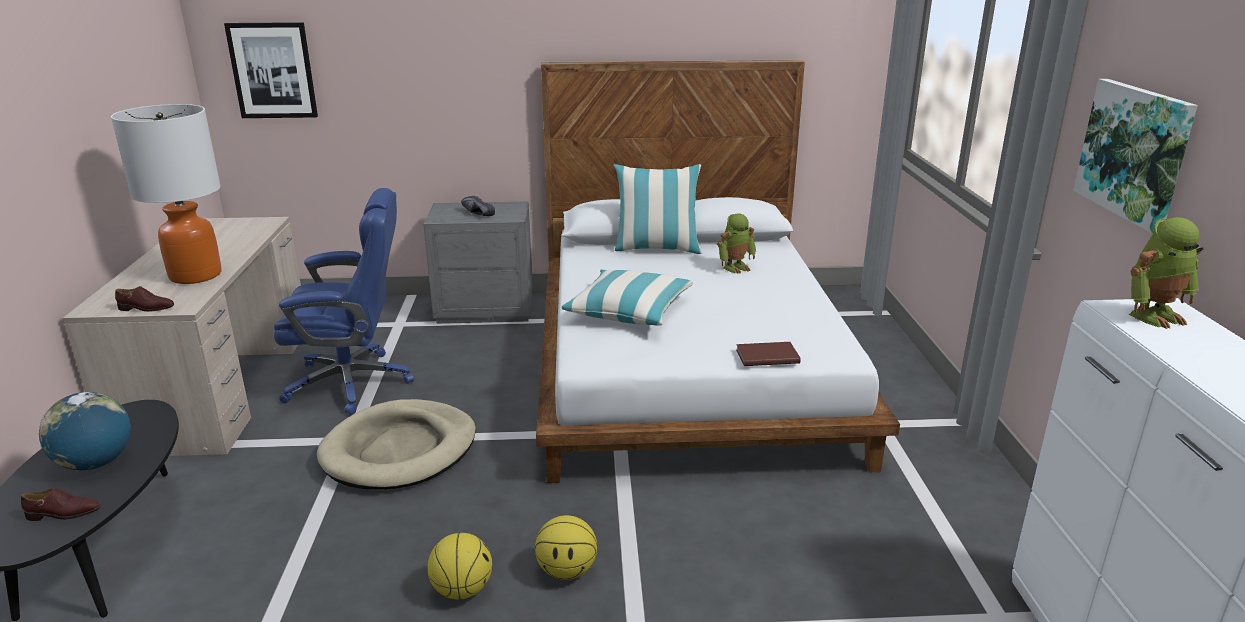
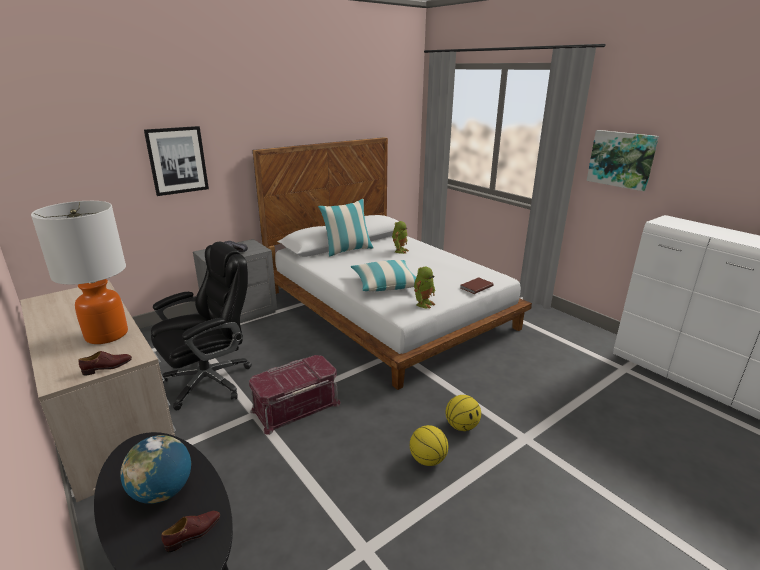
camera: 35 degrees left, 0 degrees up
picture [224,22,318,118] -> picture moved to [144,126,209,196]
blue office chair [274,188,414,415] -> black office chair [151,241,252,410]
beige dog bed [317,399,476,490] -> red storage box [249,355,341,435]
toy robot [1129,217,1204,329] -> toy robot moved to [414,267,435,309]

